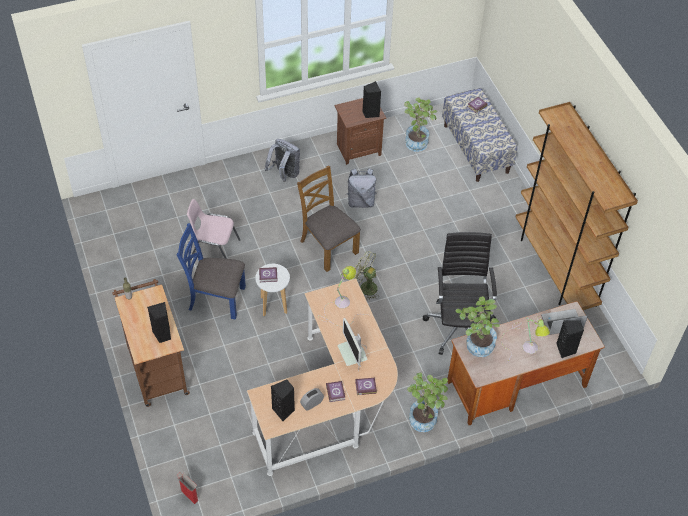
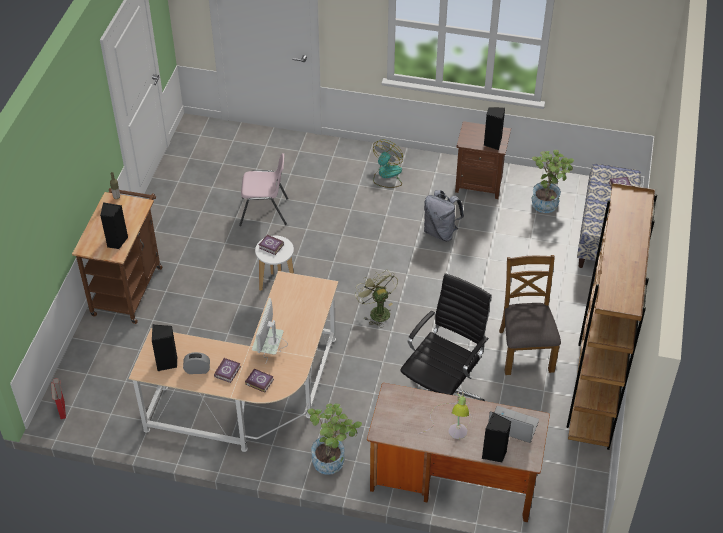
camera: 35 degrees right, 5 degrees down
blue chair [177,223,246,320] -> none
pink chair [187,199,240,260] -> pink chair turned 135 degrees clockwise [239,153,288,226]
grey backpack [265,139,300,182] -> fan [373,139,403,188]
brown chair [297,165,361,272] -> brown chair moved to [499,255,561,375]
table lamp [317,266,367,326] -> none
potted plant [455,296,500,357] -> none

